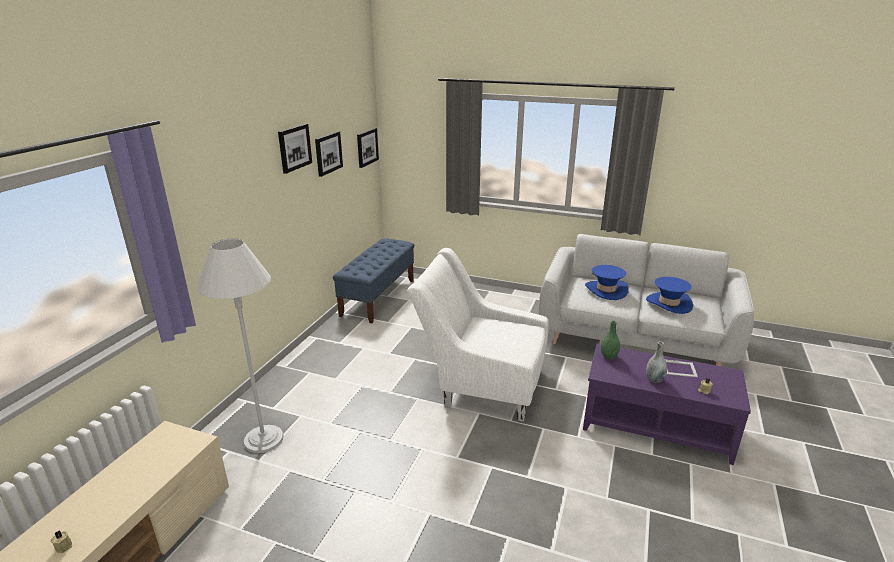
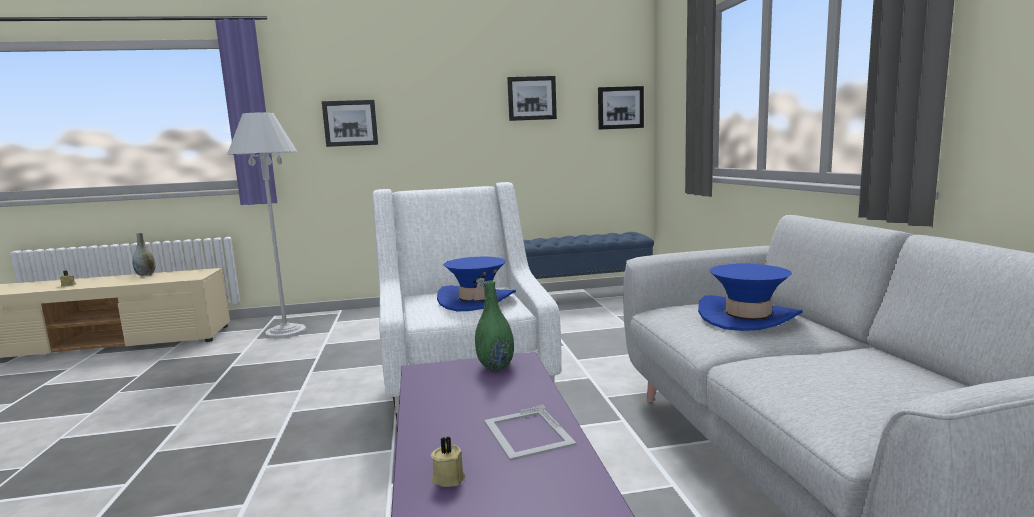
camera: 60 degrees right, 15 degrees down
picture [278,124,312,174] -> picture moved to [322,100,378,147]
blue hat [646,277,693,314] -> blue hat moved to [437,257,516,312]
grey vase [646,341,667,383] -> grey vase moved to [133,233,155,276]

